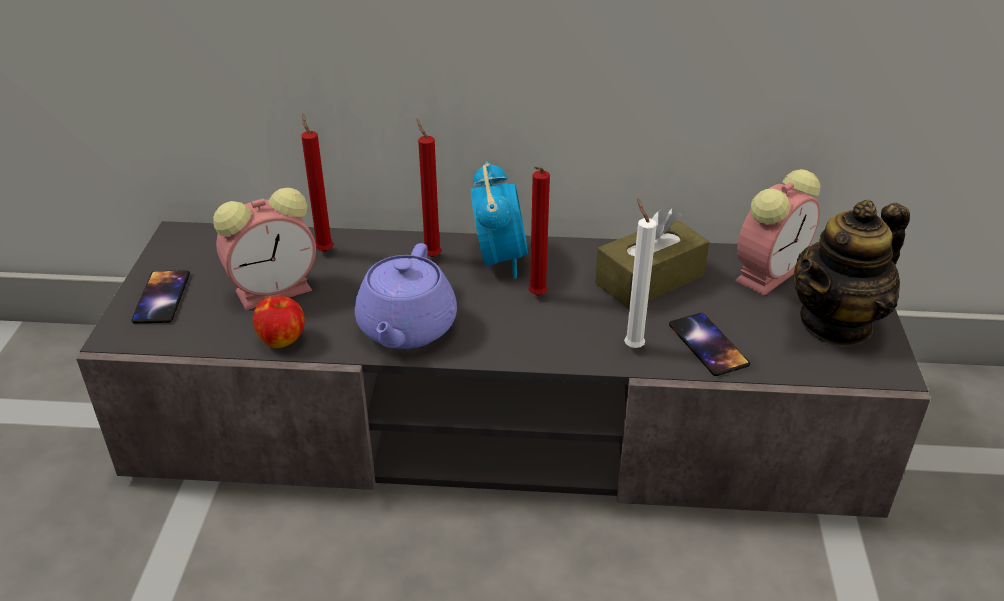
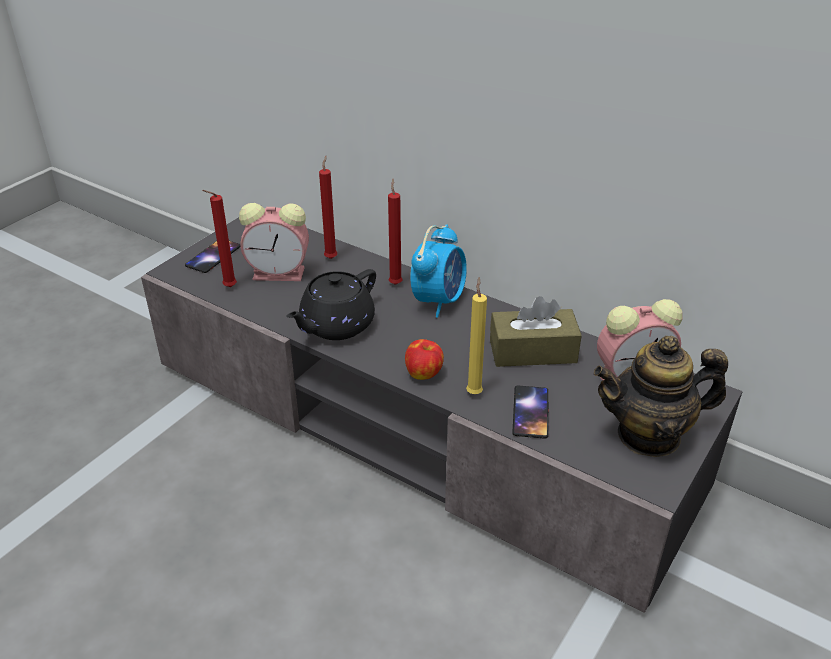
camera: 30 degrees right, 0 degrees up
apple [253,296,305,349] -> apple moved to [405,339,444,380]
purple teapot [355,243,457,349] -> black teapot [286,269,376,340]
red candle [528,166,550,296] -> red candle moved to [202,190,237,287]
white candle [624,198,657,348] -> yellow candle [466,277,487,394]

